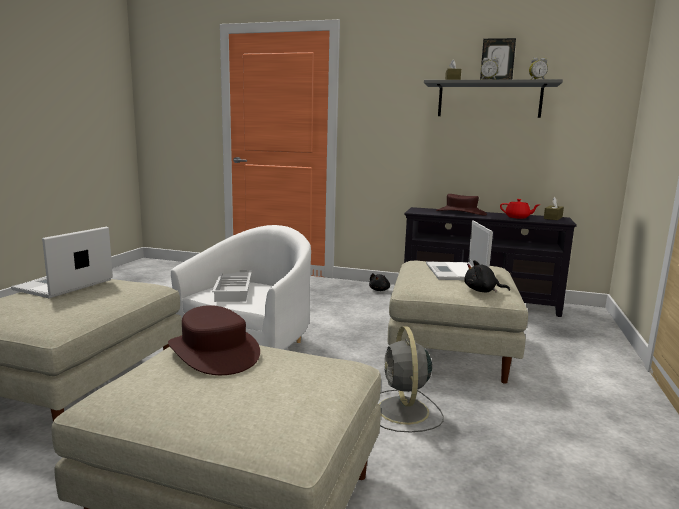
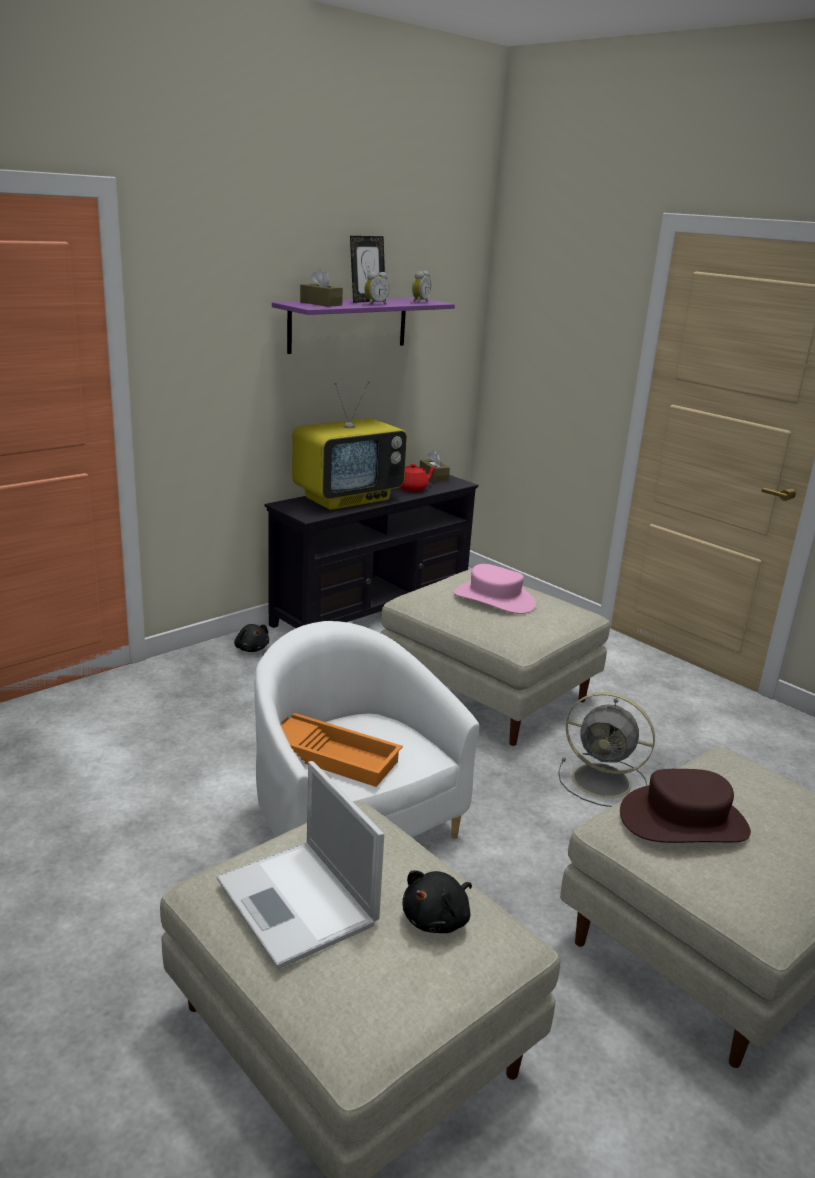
camera: 60 degrees left, 10 degrees up
white tray [212,270,252,302] -> orange tray [281,713,403,787]
grey shelf [424,79,563,118] -> purple shelf [272,298,455,354]
laptop [426,220,493,280] -> pink hat [454,564,536,614]
brown hat [436,194,487,216] -> television [292,381,407,510]
black plush toy [464,260,510,293] -> black plush toy moved to [402,870,472,933]

